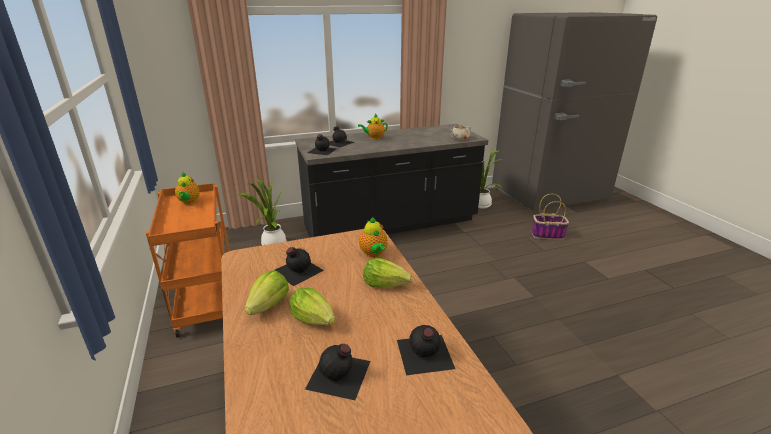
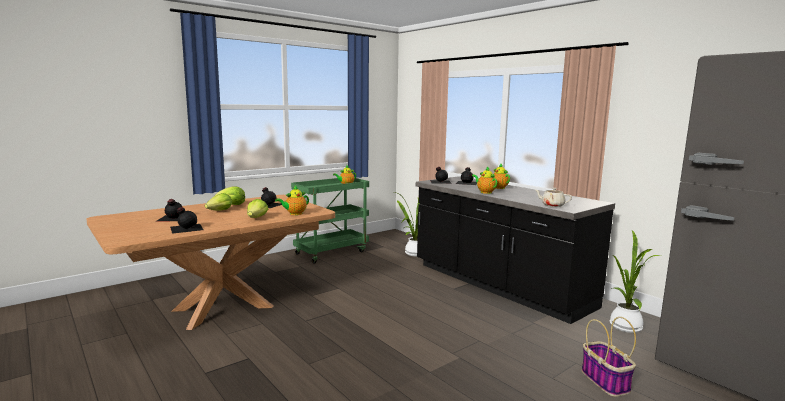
camera: 70 degrees right, 15 degrees down
orange cart [146,183,229,337] -> green cart [291,178,369,264]
none -> teapot [472,166,497,194]

